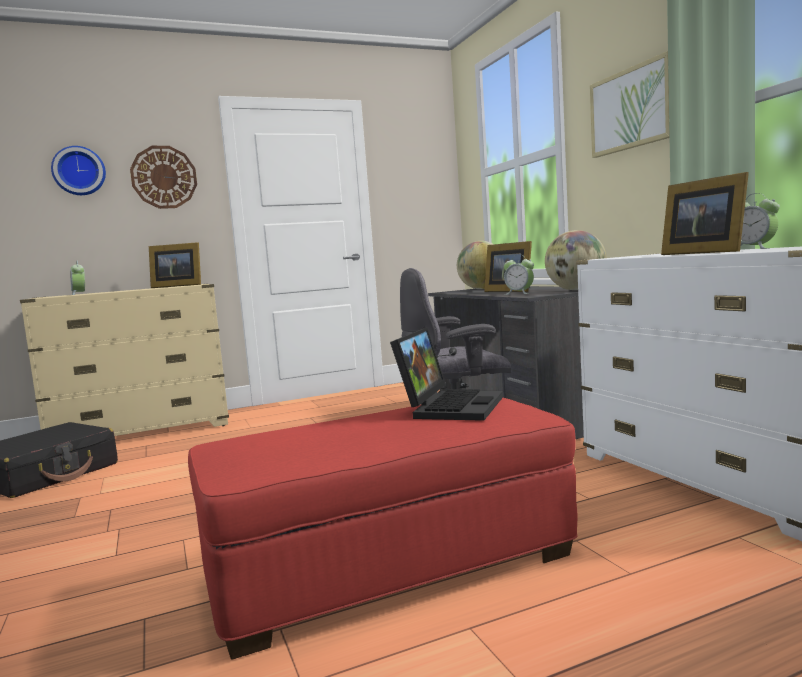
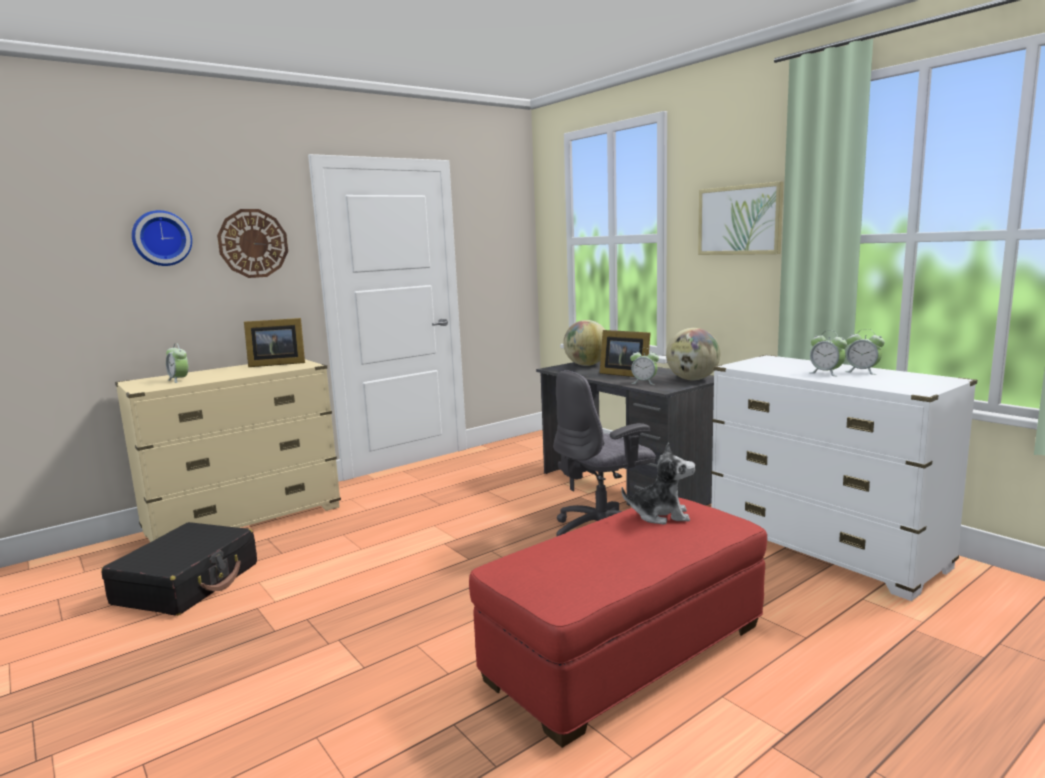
camera: 15 degrees left, 5 degrees up
laptop [390,327,503,421] -> plush toy [621,442,696,524]
picture frame [661,172,749,255] -> alarm clock [810,330,847,376]

